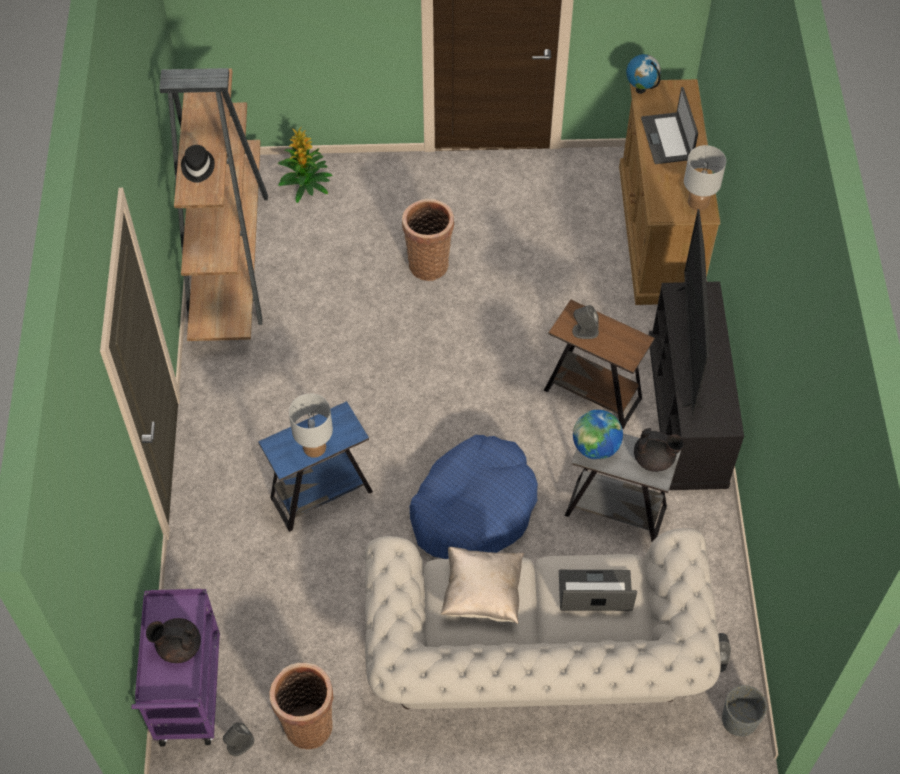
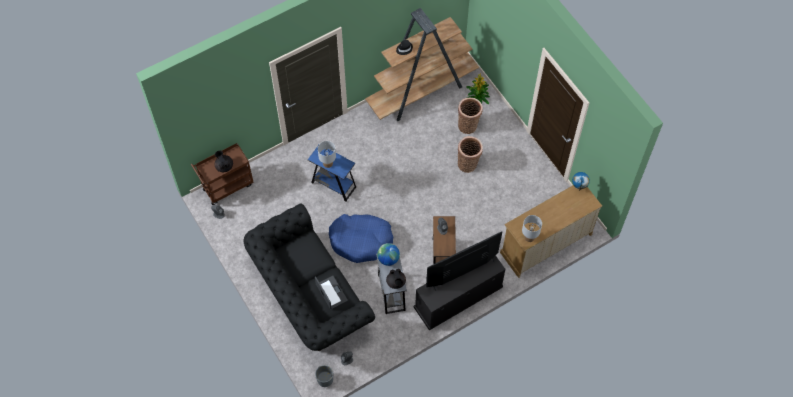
camera: 60 degrees right, 5 degrees up
purple cart [131,589,220,746] -> brown cart [191,143,254,205]
basket [269,662,334,749] -> basket moved to [458,98,483,134]
white sofa [365,528,721,709] -> black sofa [244,203,375,351]
beige pillow [441,547,524,624] -> none
laptop [641,87,698,164] -> none

